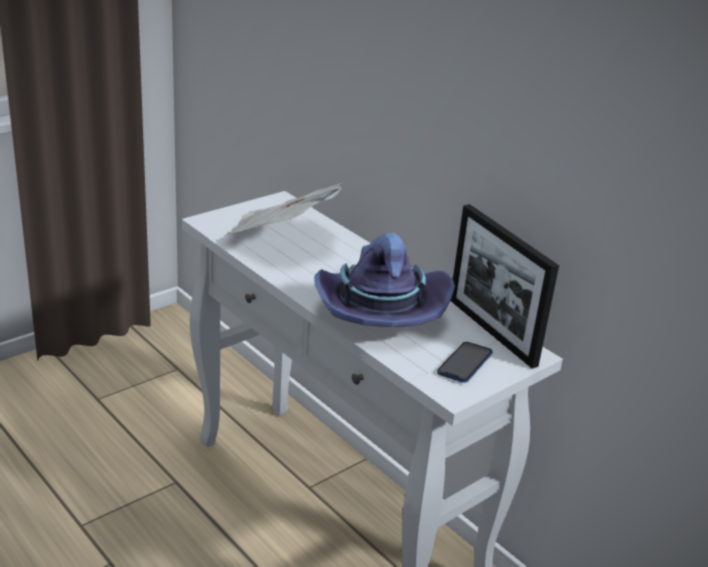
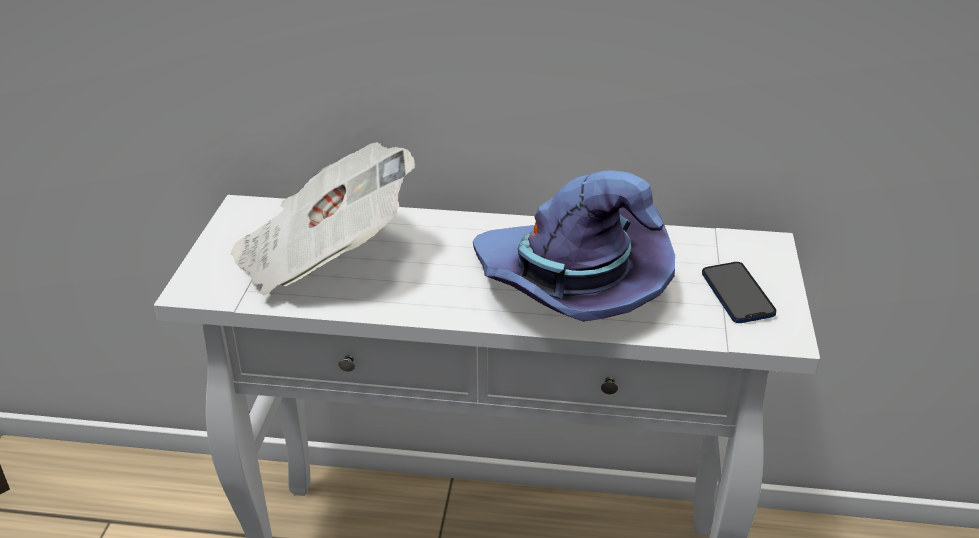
camera: 40 degrees left, 5 degrees up
picture frame [450,204,559,368] -> none

